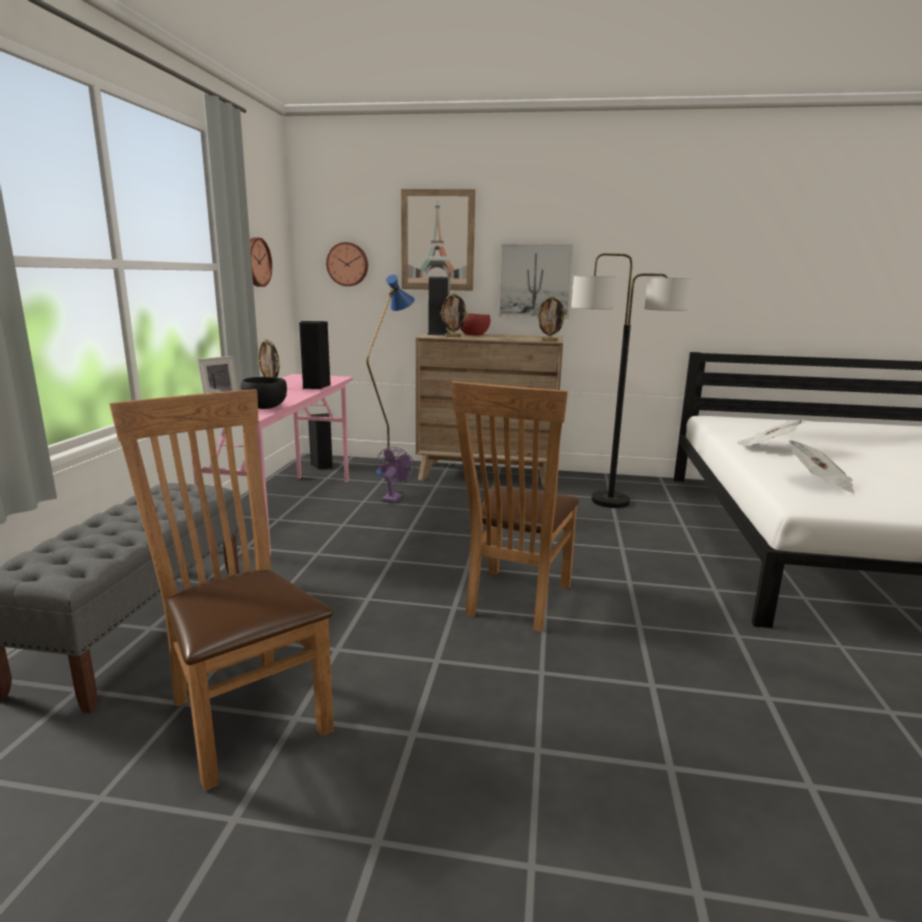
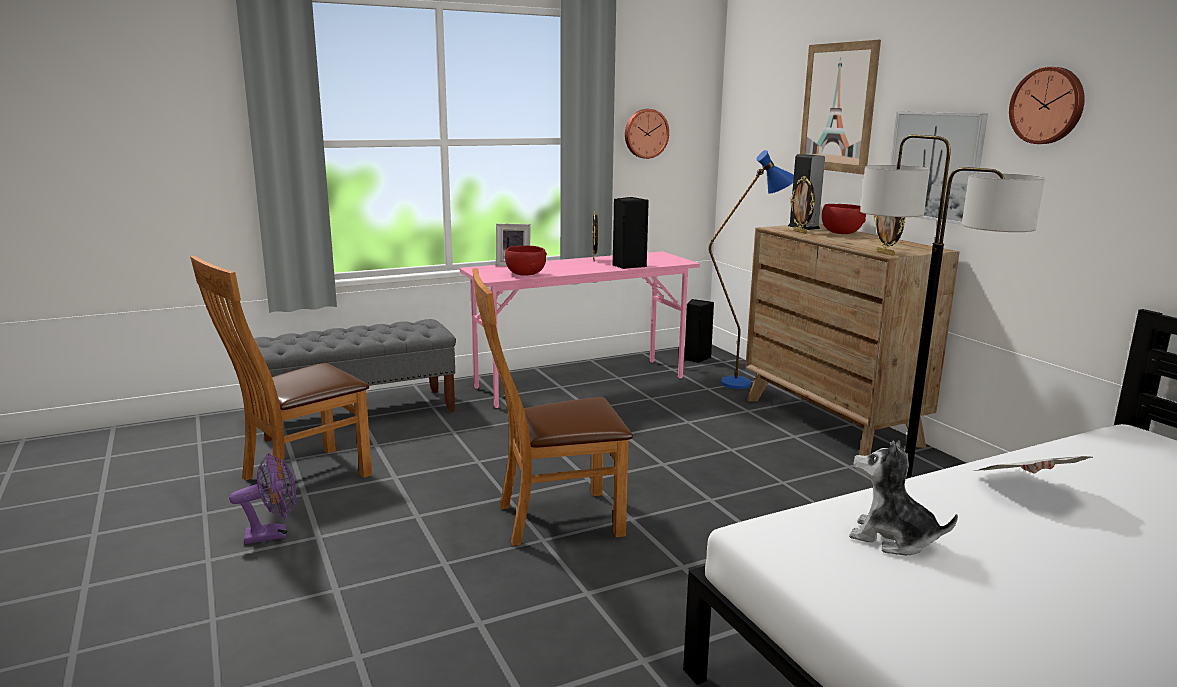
camera: 55 degrees right, 0 degrees up
brown chair [109,389,334,791] -> brown chair turned 150 degrees counterclockwise [190,256,372,504]
black bowl [241,377,287,409] -> red bowl [505,245,547,276]
wall clock [326,242,368,286] -> wall clock moved to [1009,67,1085,144]
purple fan [377,447,415,503] -> purple fan moved to [229,453,296,544]
newspaper [789,440,855,494] -> plush toy [849,440,958,555]

